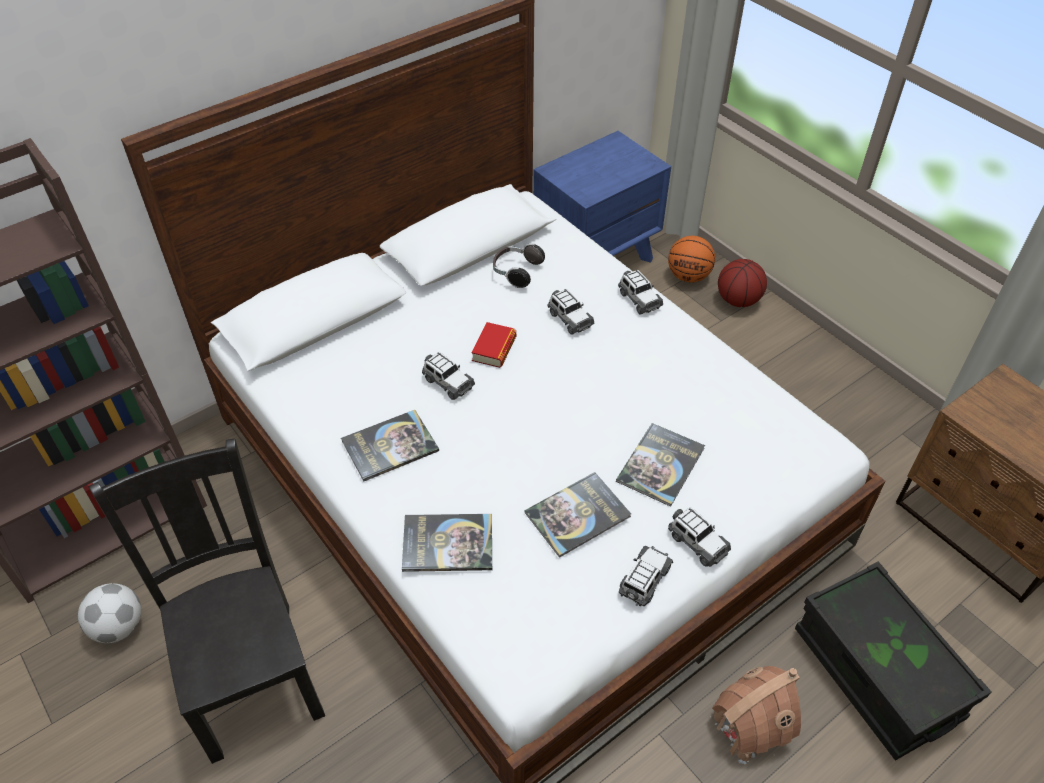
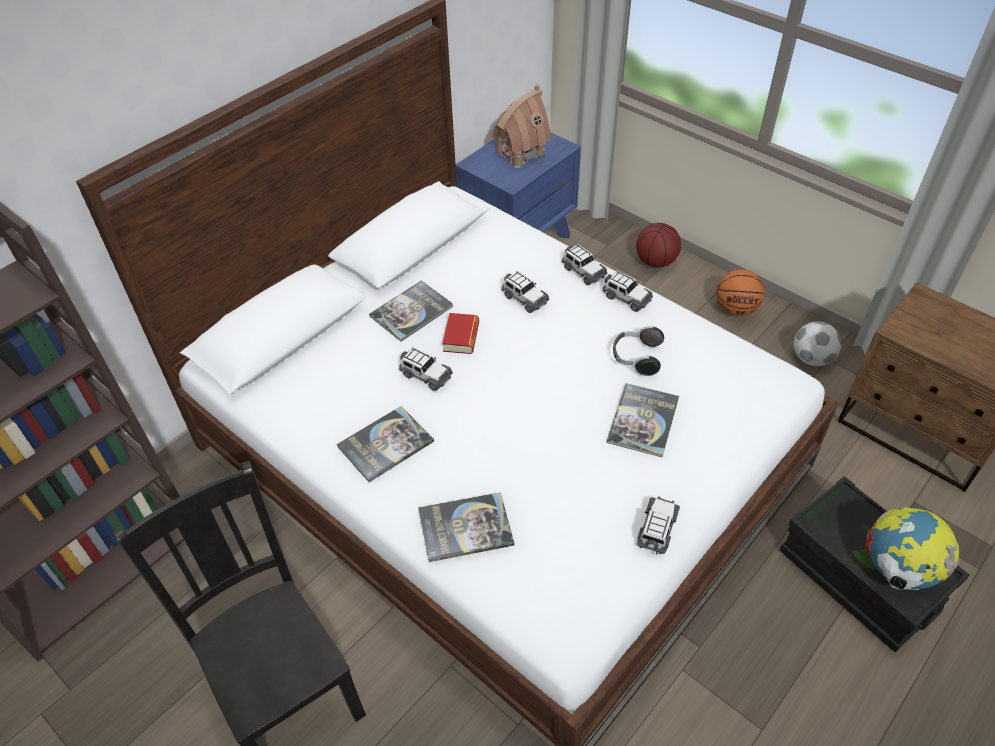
camera: 10 degrees left, 0 degrees up
football [78,583,141,643] -> football moved to [794,321,841,366]
headphones [493,243,545,288] -> headphones moved to [613,326,664,376]
book [525,472,631,558] -> book moved to [369,280,454,342]
basketball [668,236,715,282] -> basketball moved to [716,269,764,316]
toy car [668,507,731,567] -> toy car moved to [602,271,653,312]
toy house [712,666,801,764] -> toy house moved to [492,84,551,168]
none -> globe [865,507,959,590]

